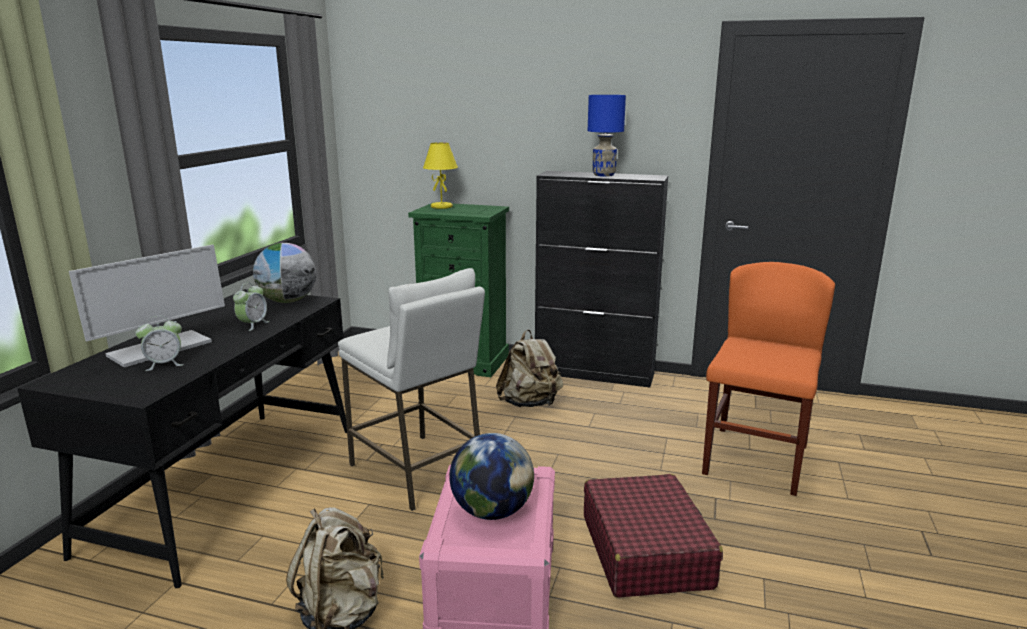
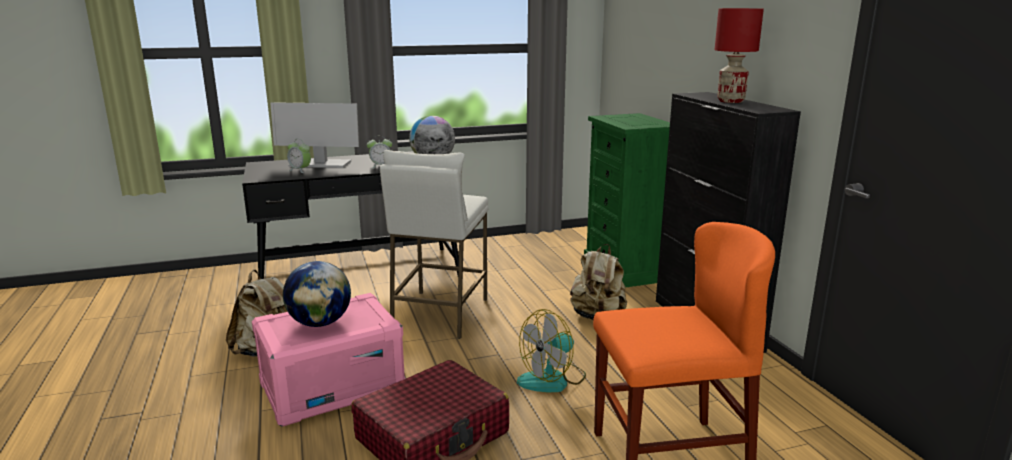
camera: 55 degrees right, 0 degrees up
yellow table lamp [423,142,458,209] -> none
blue table lamp [588,95,626,177] -> red table lamp [715,8,764,103]
none -> fan [517,309,586,392]

